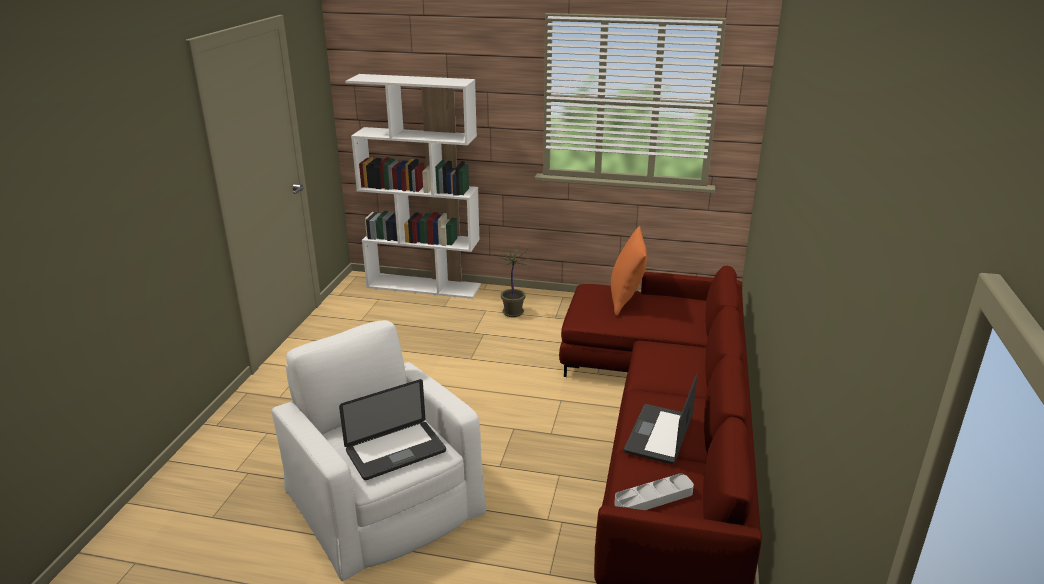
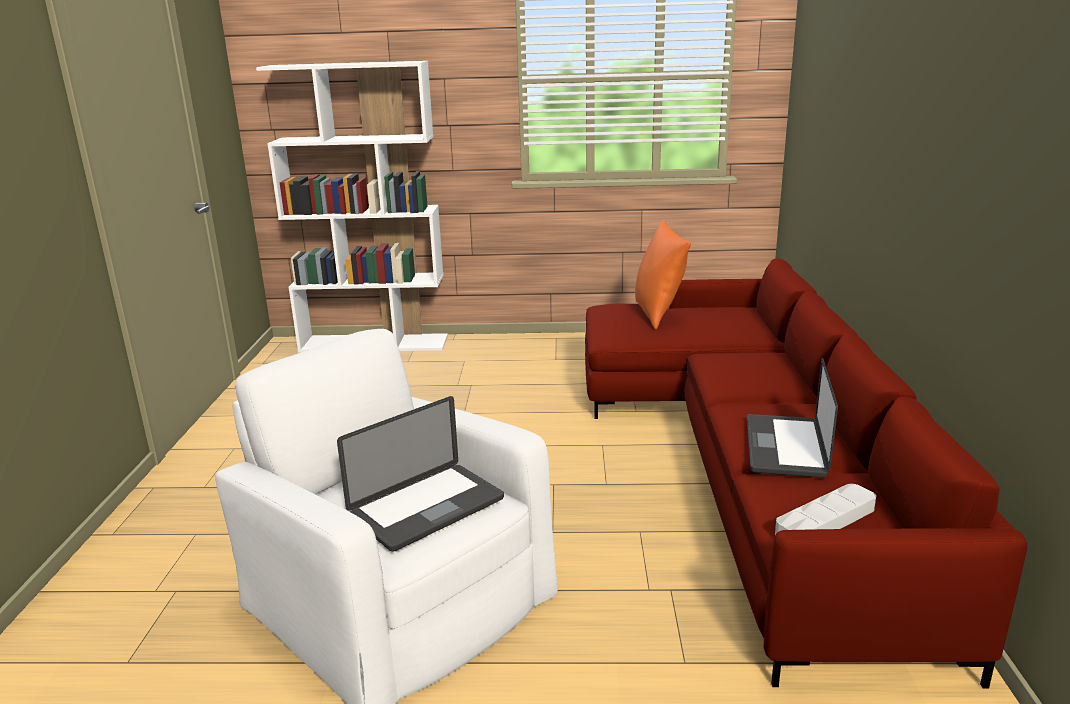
camera: 10 degrees left, 5 degrees down
potted plant [491,245,538,317] -> none

